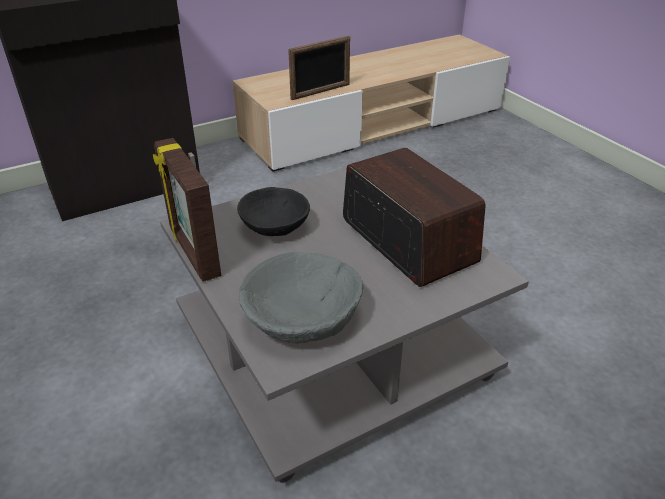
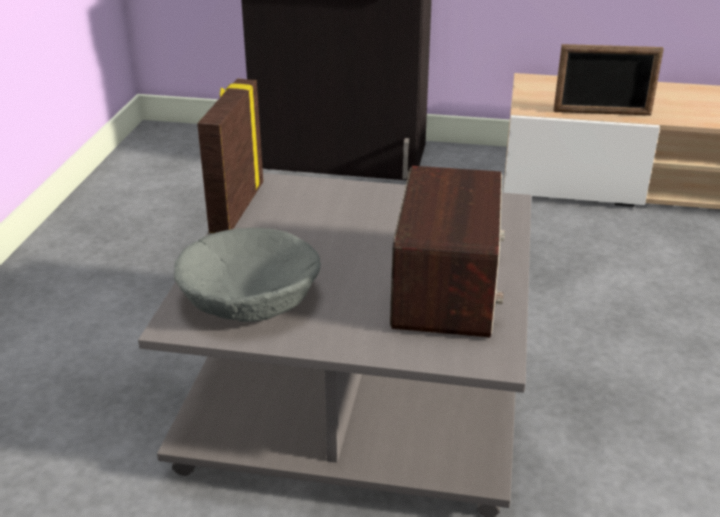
camera: 40 degrees right, 5 degrees down
black bowl [237,187,310,236] -> none

